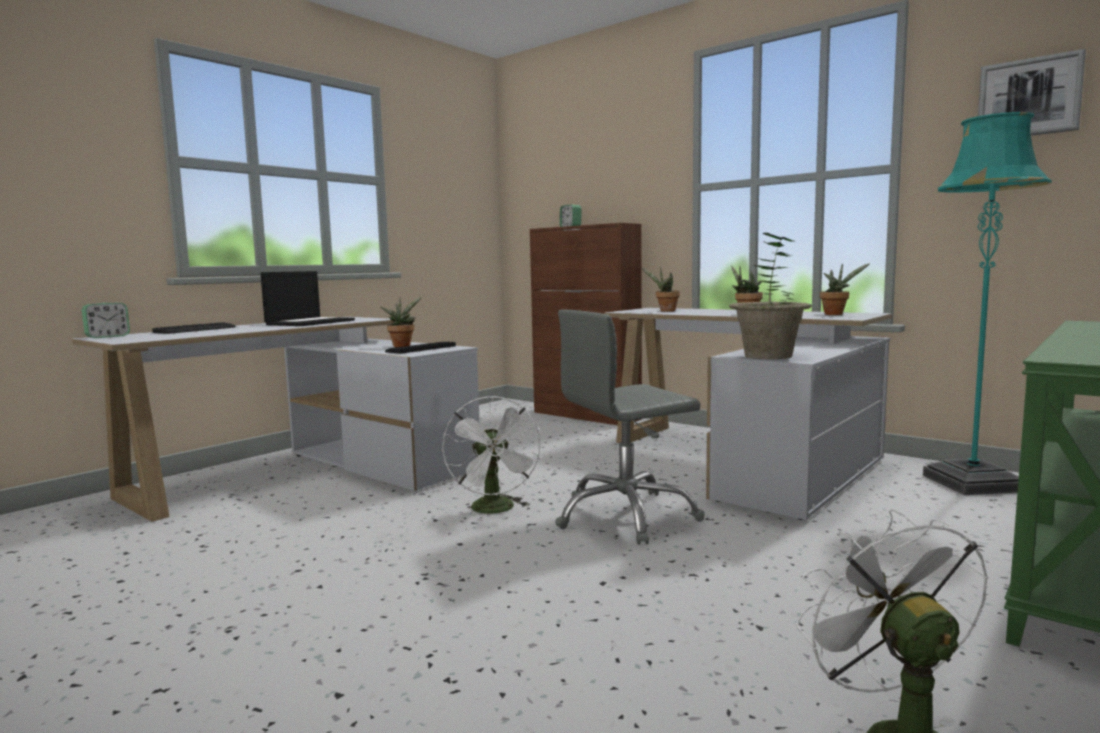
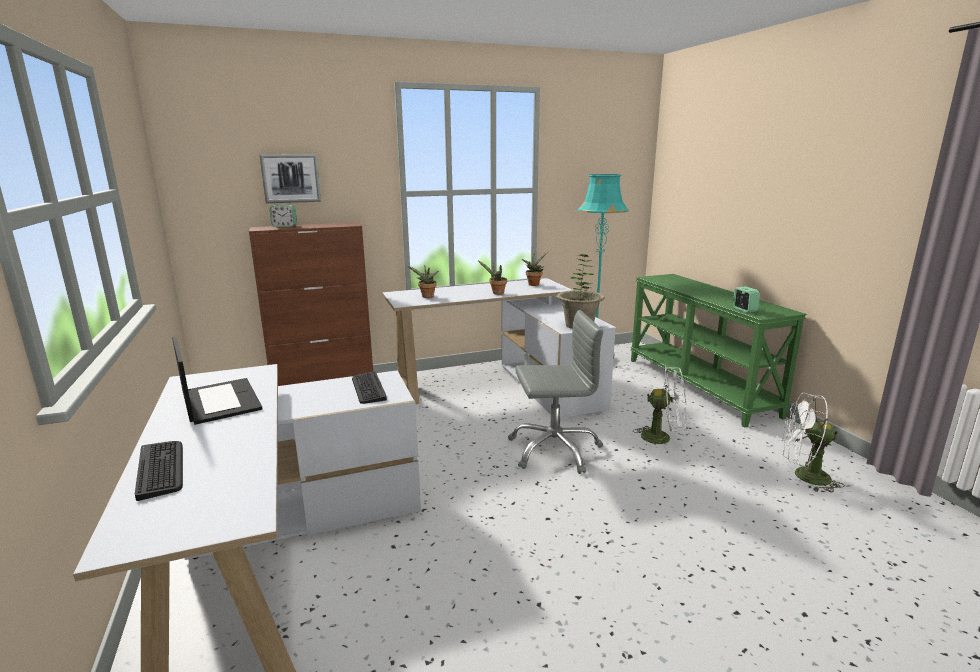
camera: 60 degrees left, 10 degrees up
alarm clock [82,303,130,338] -> alarm clock moved to [733,286,760,313]
potted plant [381,296,422,347] -> none
white fan [442,396,541,516] -> white fan moved to [633,366,687,451]
grey office chair [555,310,705,545] -> grey office chair turned 105 degrees counterclockwise [508,310,603,474]
picture [978,49,1086,136] -> picture moved to [260,154,321,203]

